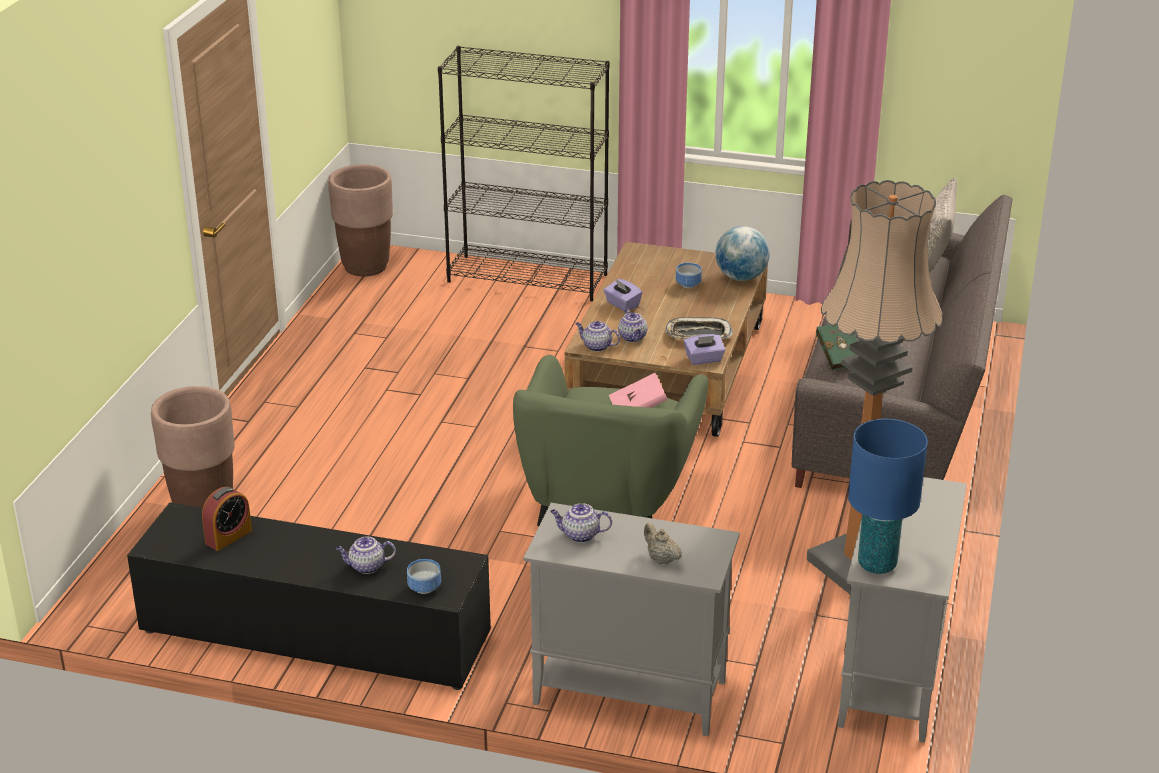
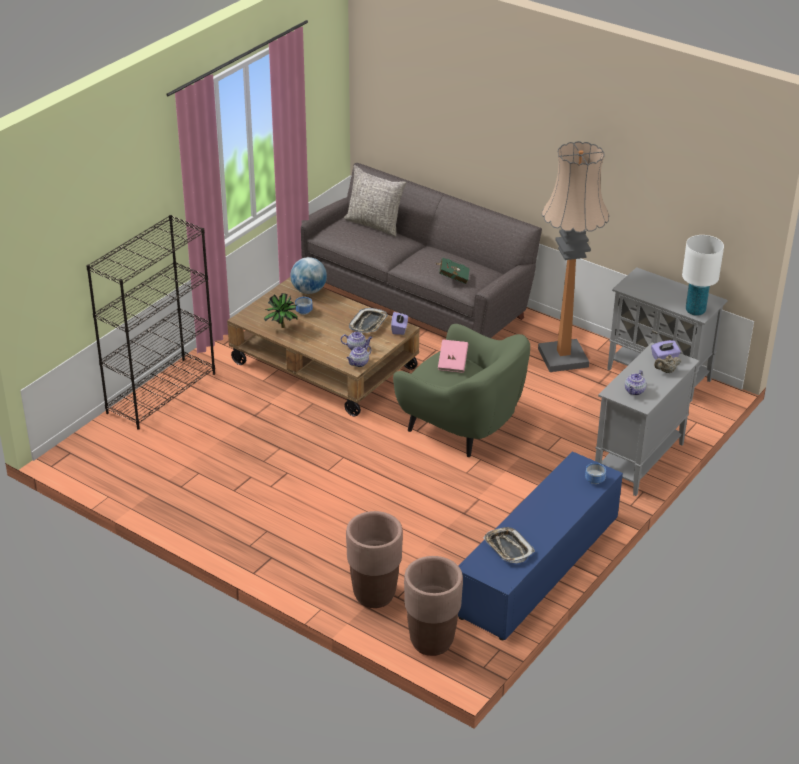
camera: 70 degrees left, 5 degrees up
black tv stand [127,502,491,690] -> blue tv stand [458,451,623,640]
alarm clock [202,487,252,551] -> tray [483,527,535,563]
brown planter [328,165,393,276] -> brown planter moved to [404,556,463,656]
teapot [336,537,396,574] -> none
purple tissue box [604,279,642,311] -> purple tissue box moved to [651,340,681,363]
blue table lamp [848,419,928,574] -> white table lamp [682,235,724,316]
none -> potted plant [264,293,298,328]

